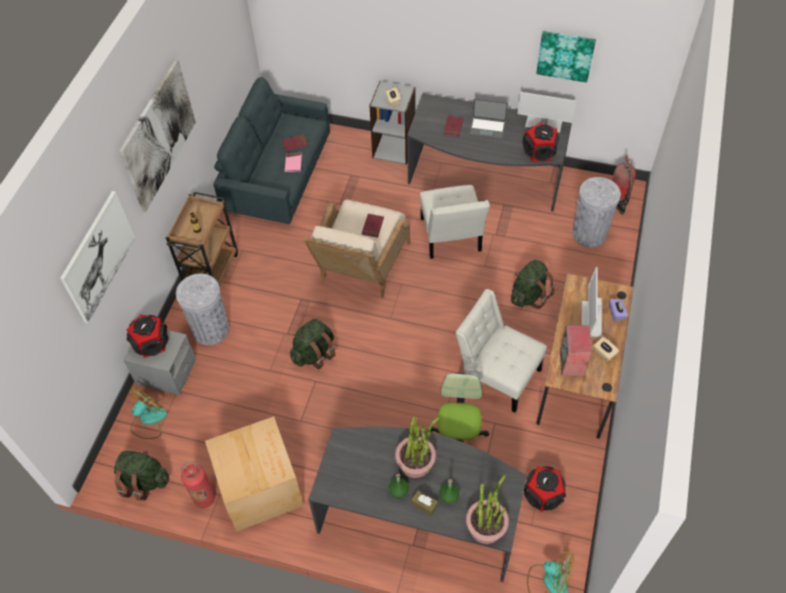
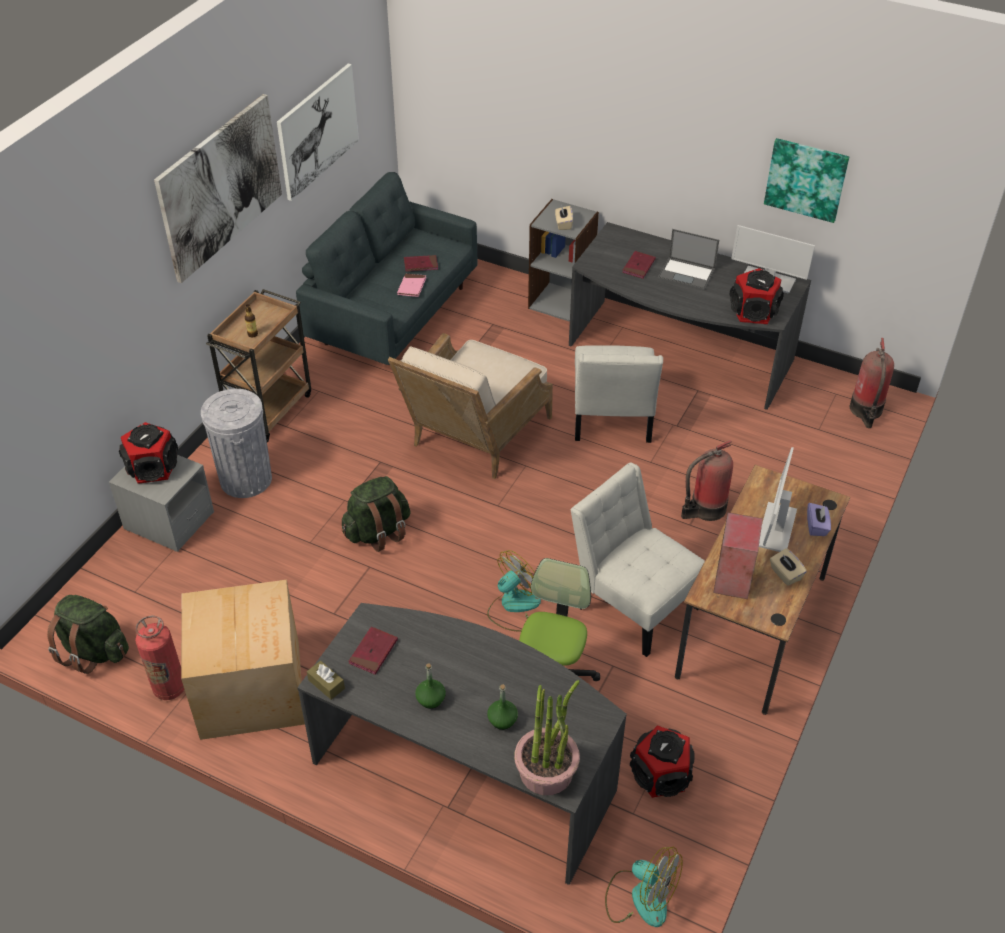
camera: 10 degrees right, 10 degrees down
picture [60,191,135,323] -> picture moved to [277,64,359,201]
fan [129,387,167,439] -> fan moved to [487,550,541,632]
red book [362,214,384,238] -> red book moved to [348,626,398,675]
potted plant [395,415,439,478] -> none
brown tissue box [411,490,438,516] -> brown tissue box moved to [307,661,345,700]
green backpack [511,260,555,309] -> fire extinguisher [681,440,733,521]
grey trash can [572,177,621,248] -> none

